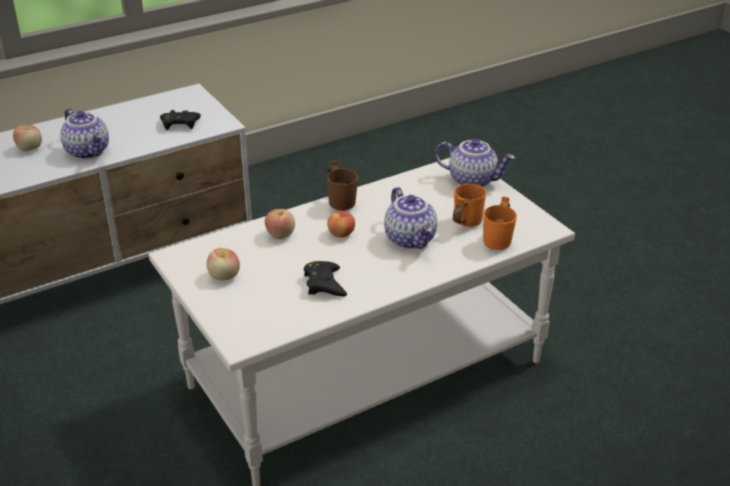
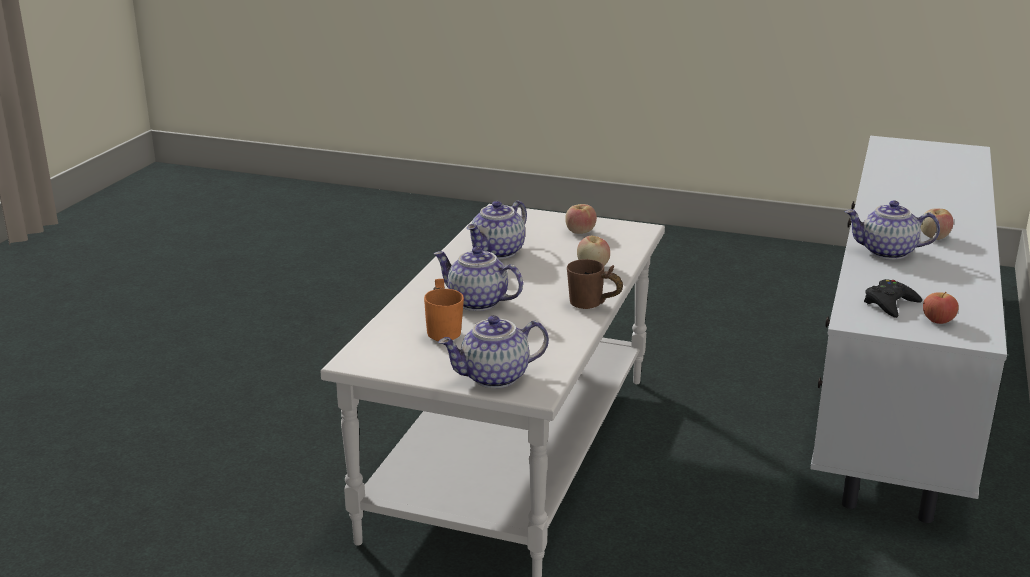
camera: 140 degrees right, 10 degrees down
black game controller [304,261,347,296] -> teapot [467,200,527,259]
apple [327,210,355,238] -> apple moved to [923,292,959,324]
orange mug [483,196,517,250] -> none

